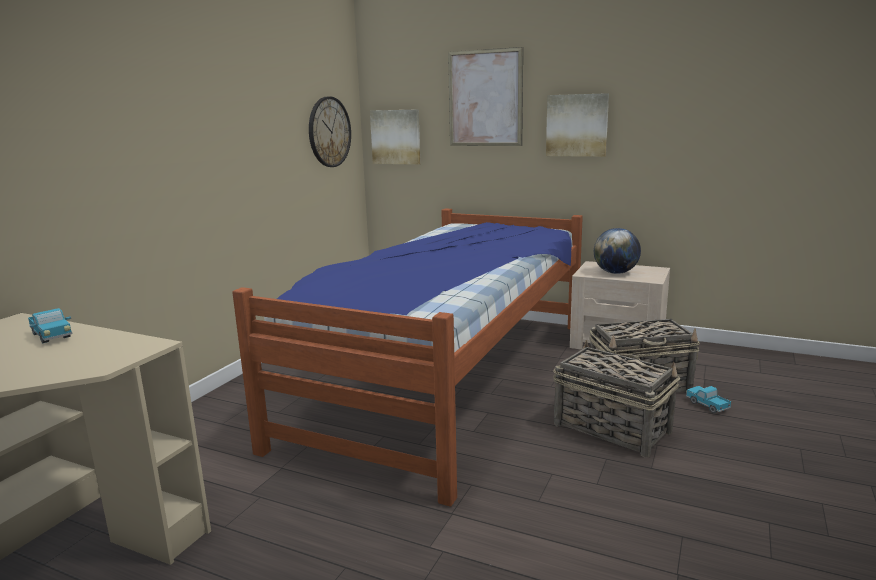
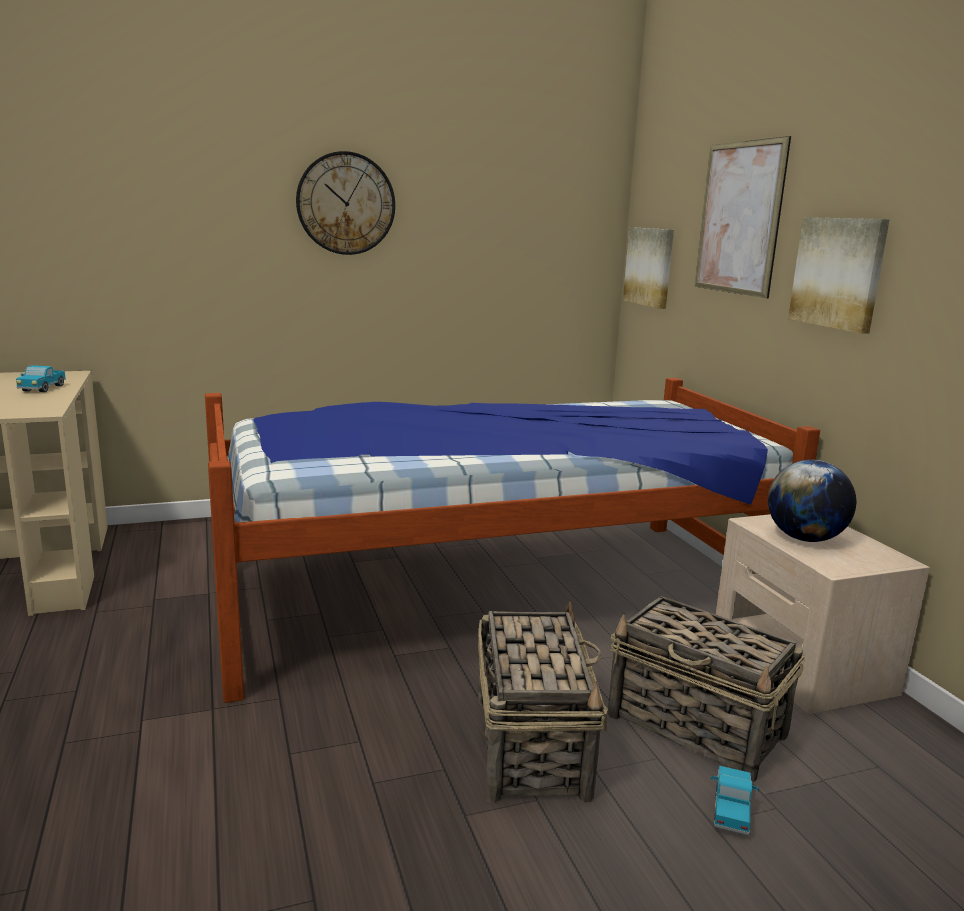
camera: 45 degrees right, 0 degrees up
wall clock [309,97,351,167] -> wall clock moved to [296,151,395,255]

